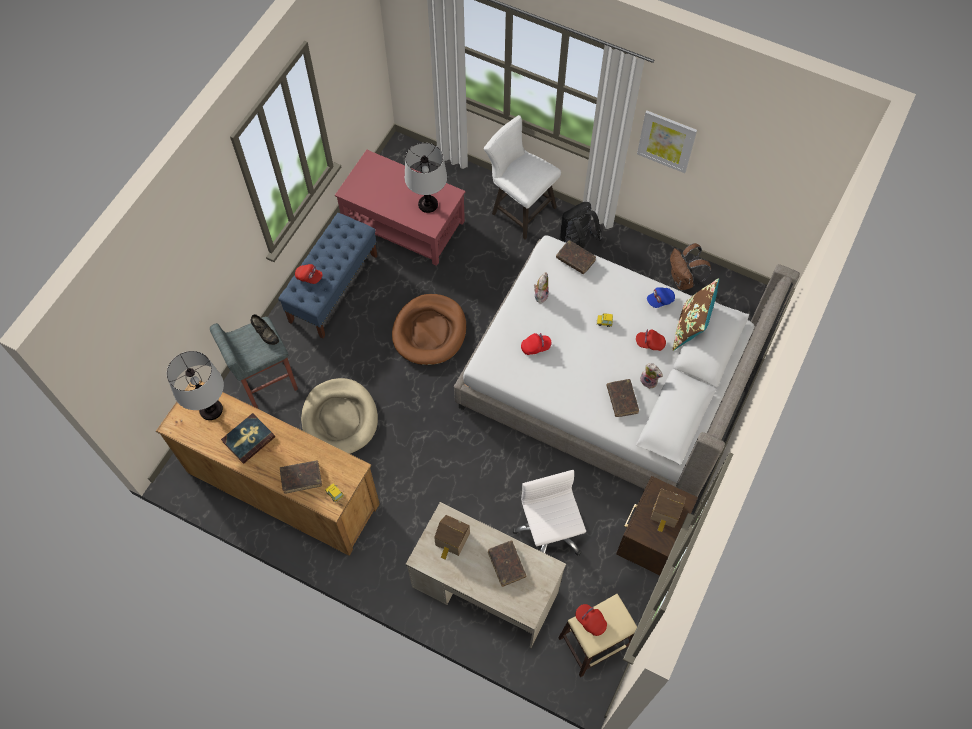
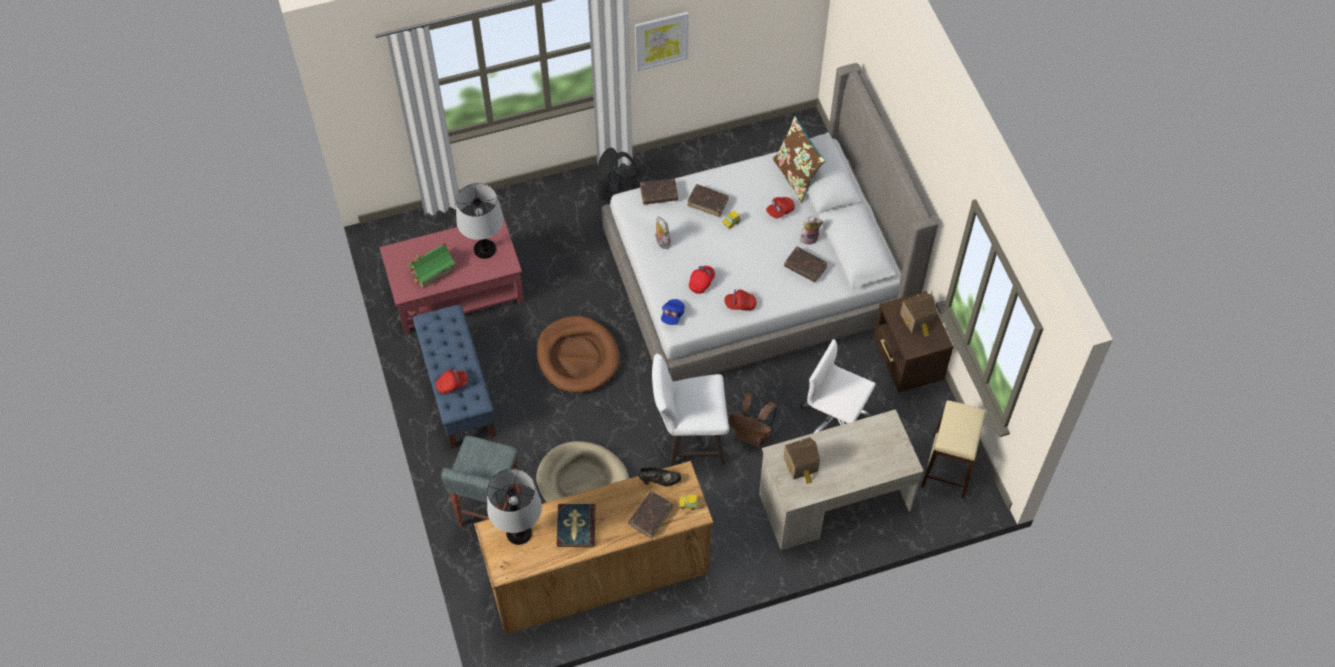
camera: 45 degrees left, 5 degrees down
black shoe [251,314,279,345] -> black shoe moved to [638,467,681,486]
white stool [484,115,561,240] -> white stool moved to [652,354,729,466]
brown book [488,541,527,587] -> brown book moved to [687,184,729,217]
red cap [576,604,607,636] -> red cap moved to [724,290,757,311]
blue cap [647,287,675,308] -> blue cap moved to [661,299,685,325]
brown backpack [670,243,711,290] -> brown backpack moved to [729,393,777,446]
none -> toy house [406,243,456,288]

